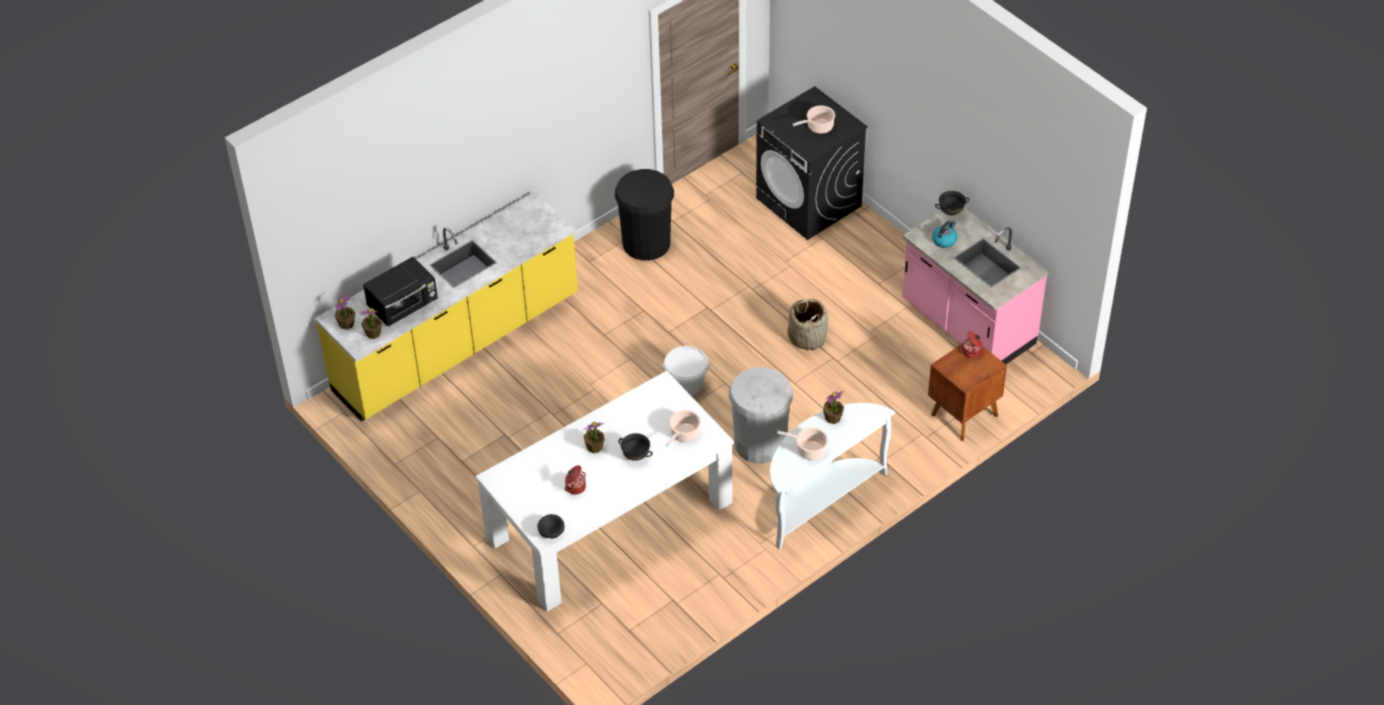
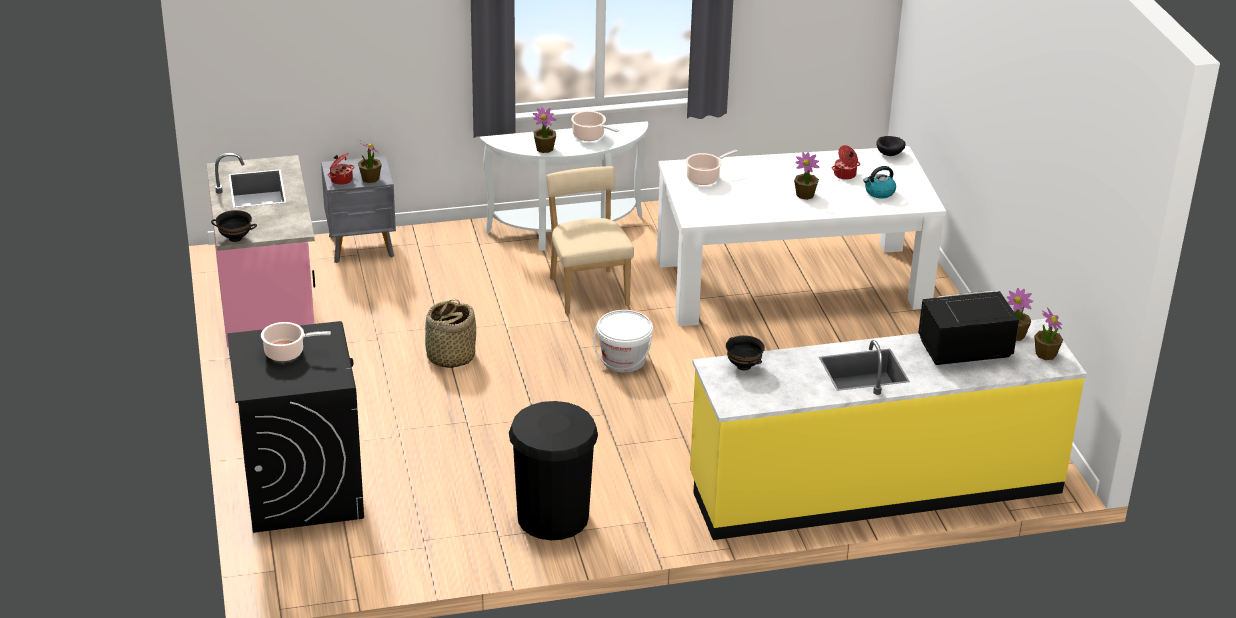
camera: 155 degrees left, 15 degrees down
black bowl [618,433,653,461] -> black bowl moved to [726,335,765,371]
white trash can [729,367,793,464] -> beige chair [546,166,634,314]
brown nightstand [928,343,1007,441] -> grey nightstand [321,156,396,263]
kettle [932,221,958,248] -> kettle moved to [864,166,896,199]
none -> potted plant [358,142,382,183]

